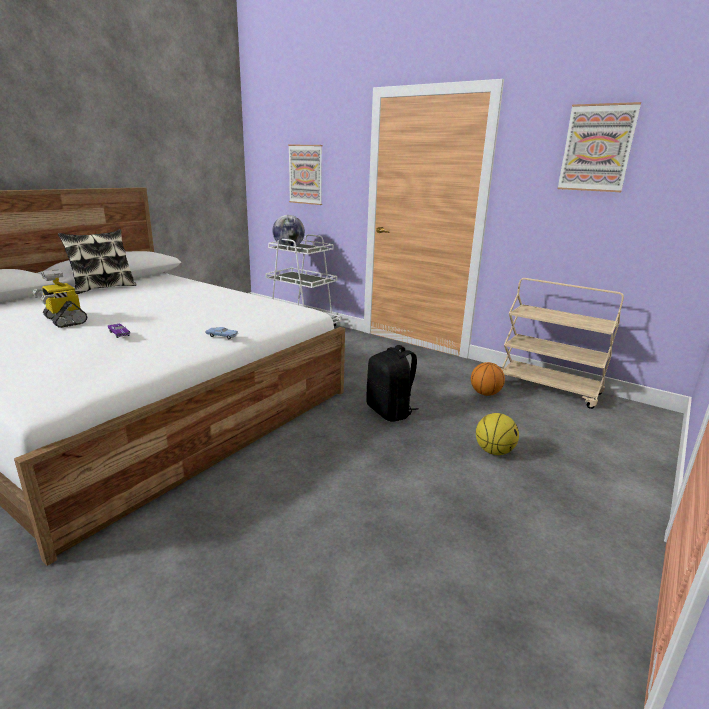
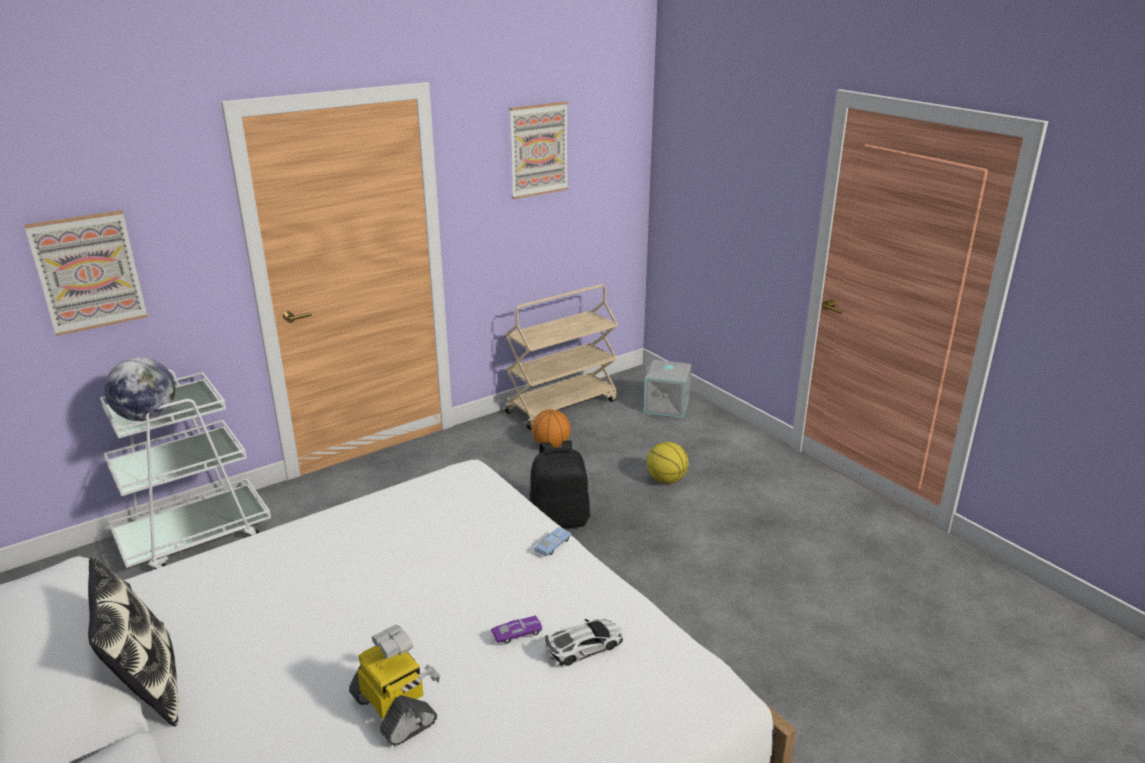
camera: 70 degrees left, 5 degrees up
toy robot [33,269,88,328] -> toy robot turned 105 degrees counterclockwise [349,624,440,746]
none -> toy car [545,619,623,666]
none -> grey storage box [644,360,692,418]

